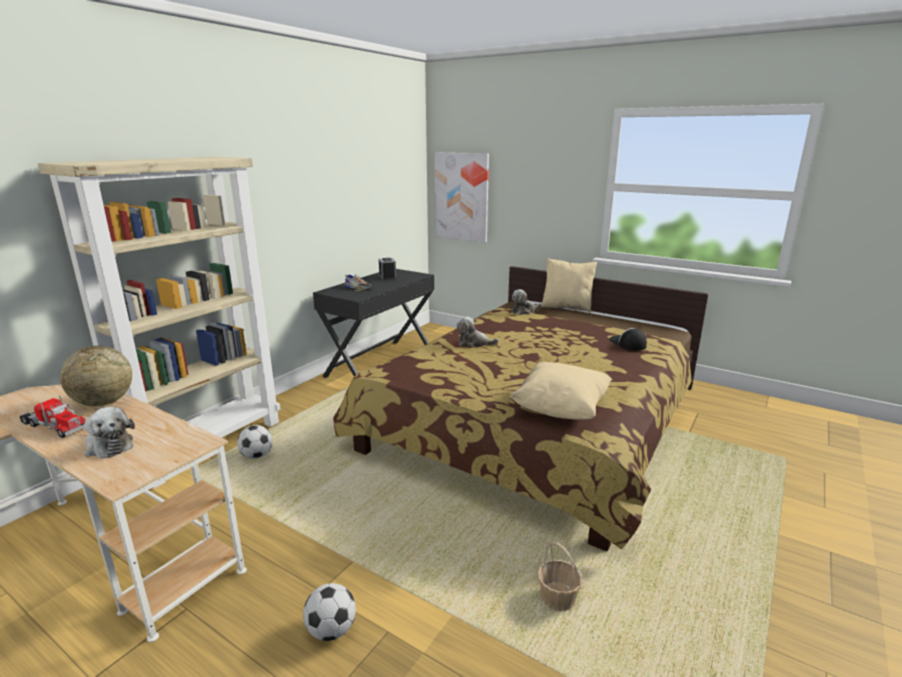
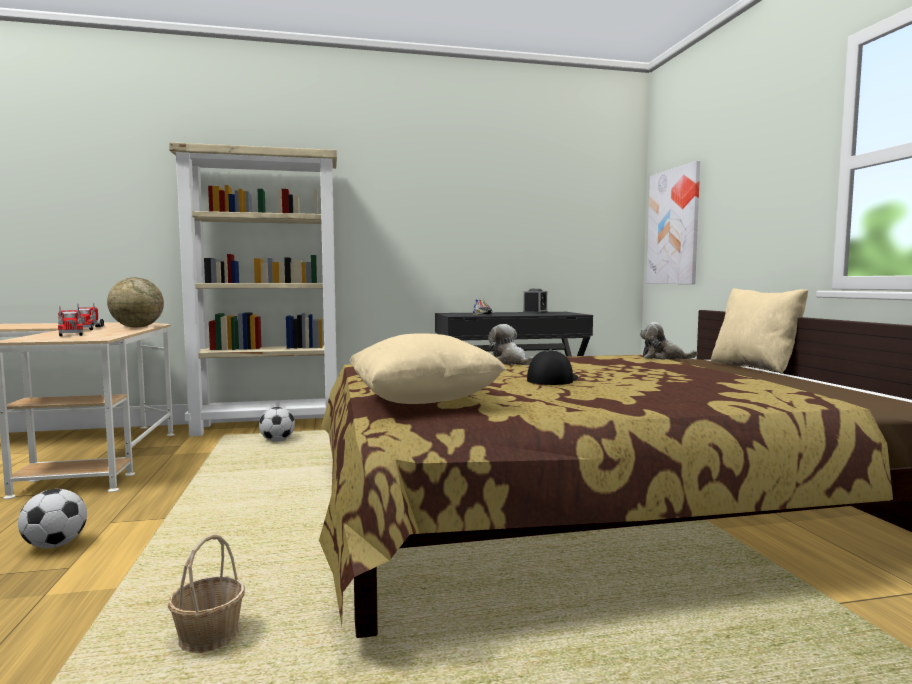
camera: 45 degrees right, 15 degrees down
plush toy [84,406,135,458] -> toy truck [58,306,83,336]
cap [610,328,647,351] -> cap moved to [527,349,578,385]

